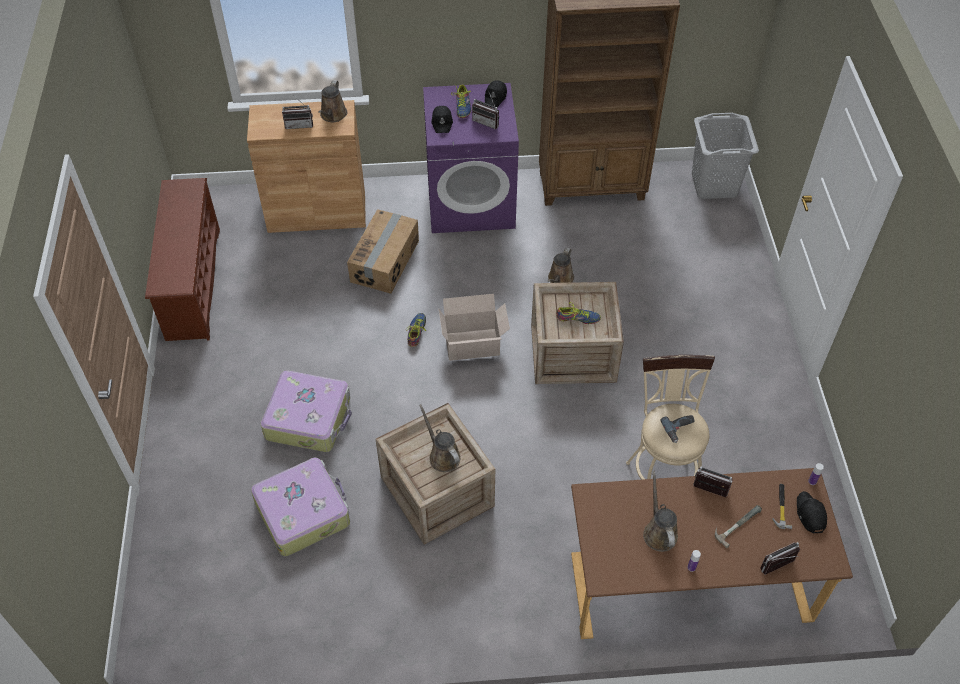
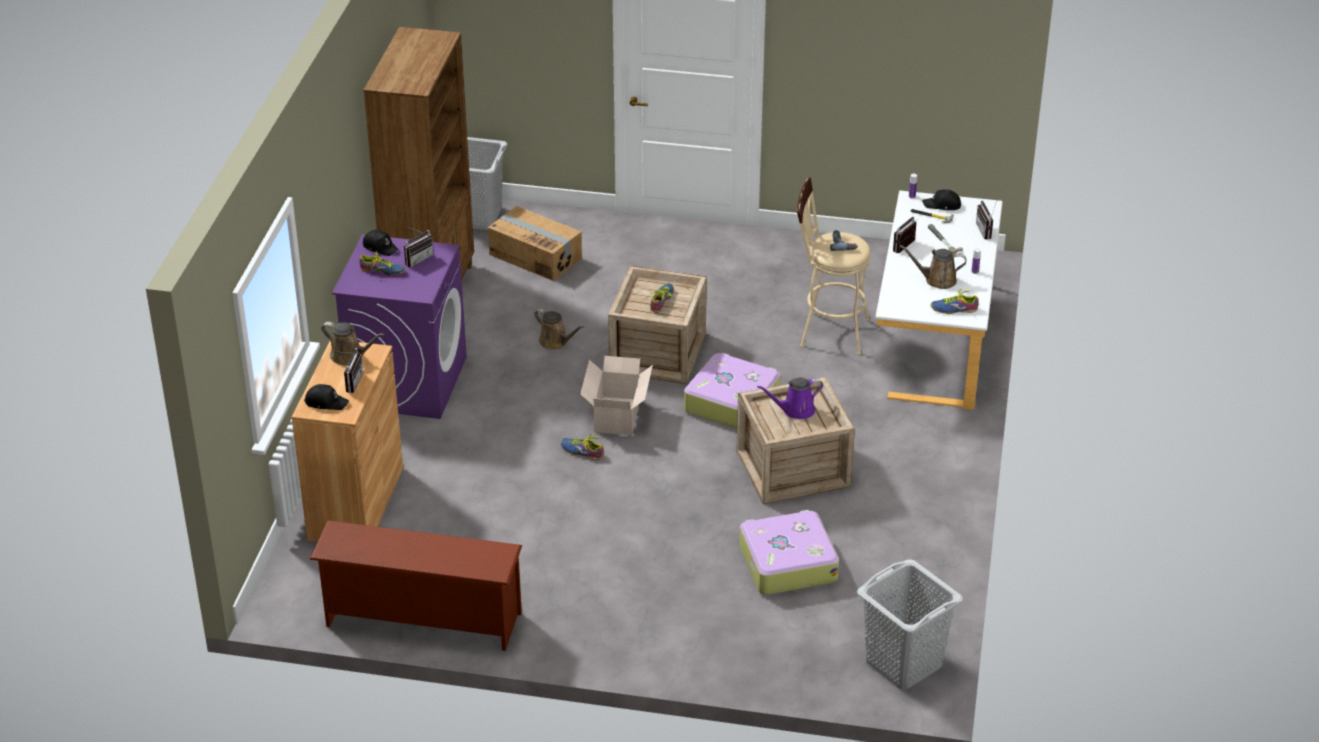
camera: 75 degrees left, 15 degrees down
suitcase [260,371,352,452] -> suitcase moved to [684,353,781,429]
cardboard box [347,209,419,294] -> cardboard box moved to [488,206,582,281]
brown watering can [419,404,460,472] -> purple watering can [757,378,823,419]
black cap [431,106,453,133] -> black cap moved to [304,384,349,410]
brown desk [571,468,853,639] -> white desk [875,191,1003,410]
none -> grey laundry basket [857,559,963,690]
none -> shoe [931,289,979,314]

